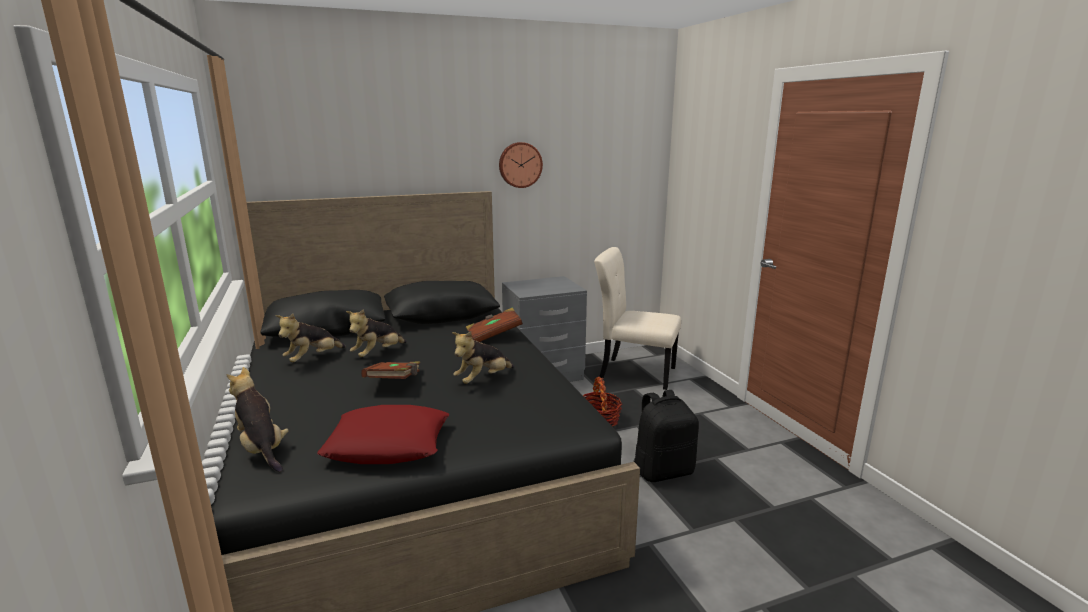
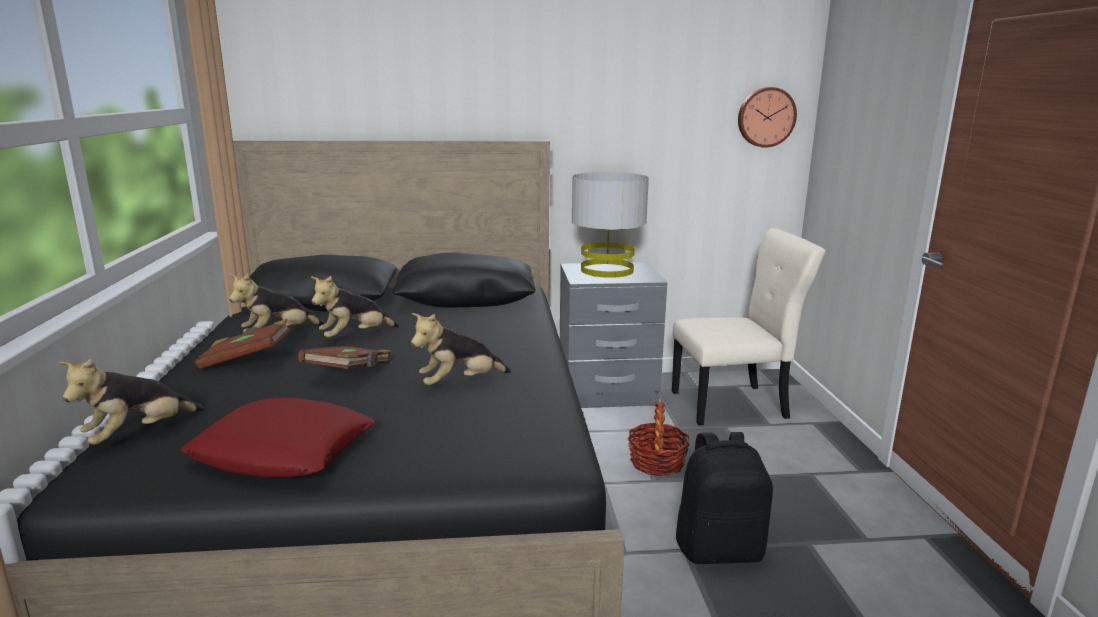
camera: 15 degrees right, 0 degrees up
plush toy [227,367,289,472] -> plush toy turned 120 degrees counterclockwise [58,359,204,445]
brown book [466,308,523,342] -> brown book moved to [195,319,291,369]
wall clock [499,142,543,188] -> wall clock moved to [738,87,797,148]
beige chair [594,247,681,390] -> beige chair turned 135 degrees clockwise [672,228,826,425]
none -> grey table lamp [571,172,649,278]

